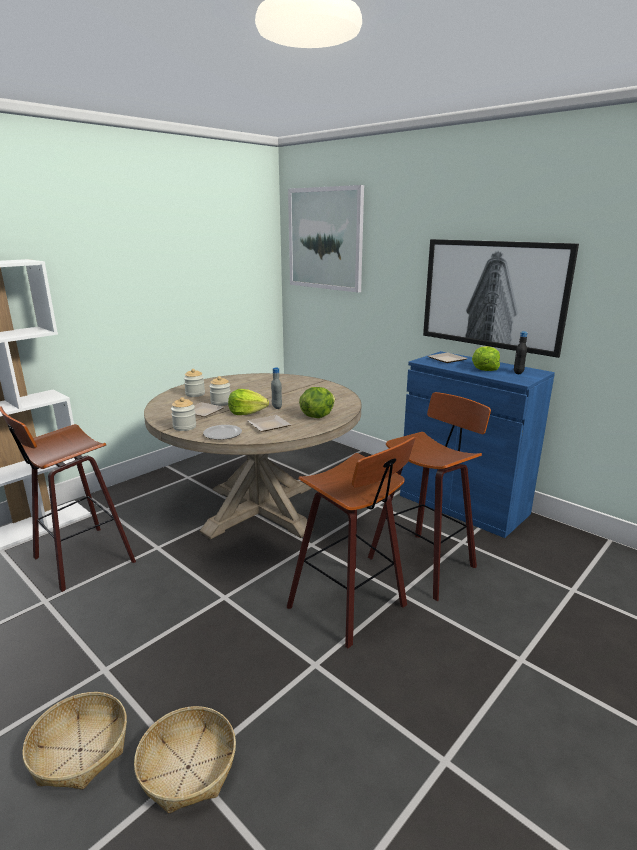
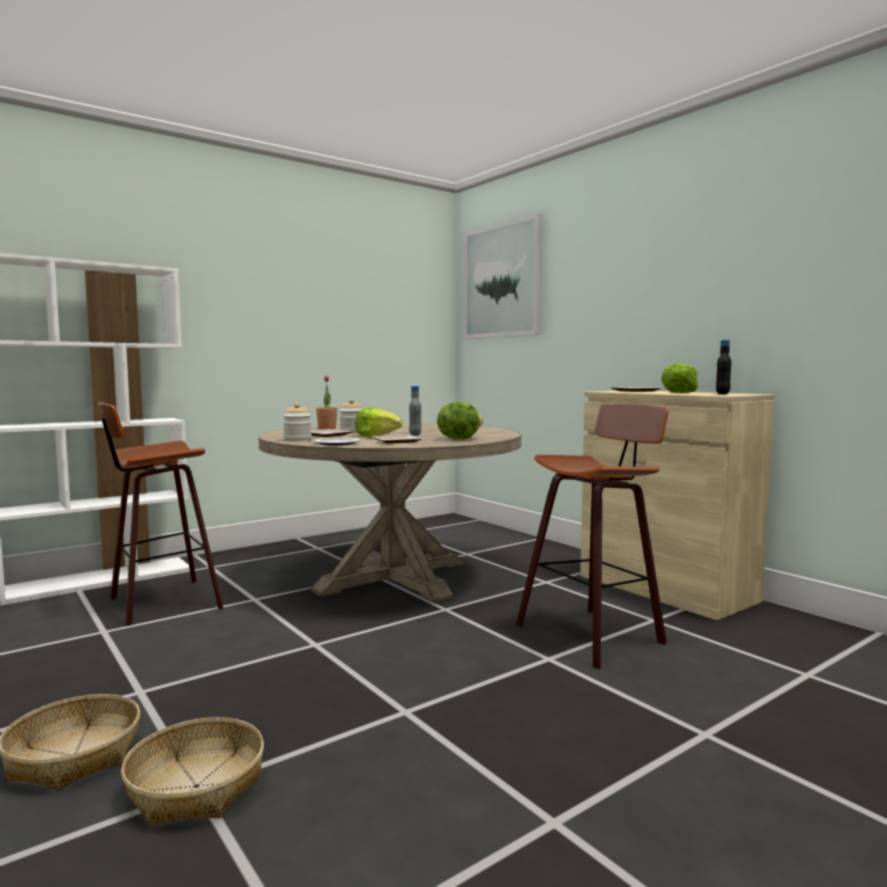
camera: 10 degrees right, 15 degrees down
jar [184,369,205,397] -> potted plant [316,375,337,430]
stool [287,437,415,648] -> none
blue cabinet [400,351,555,538] -> beige cabinet [580,391,774,621]
picture [423,239,579,358] -> none

